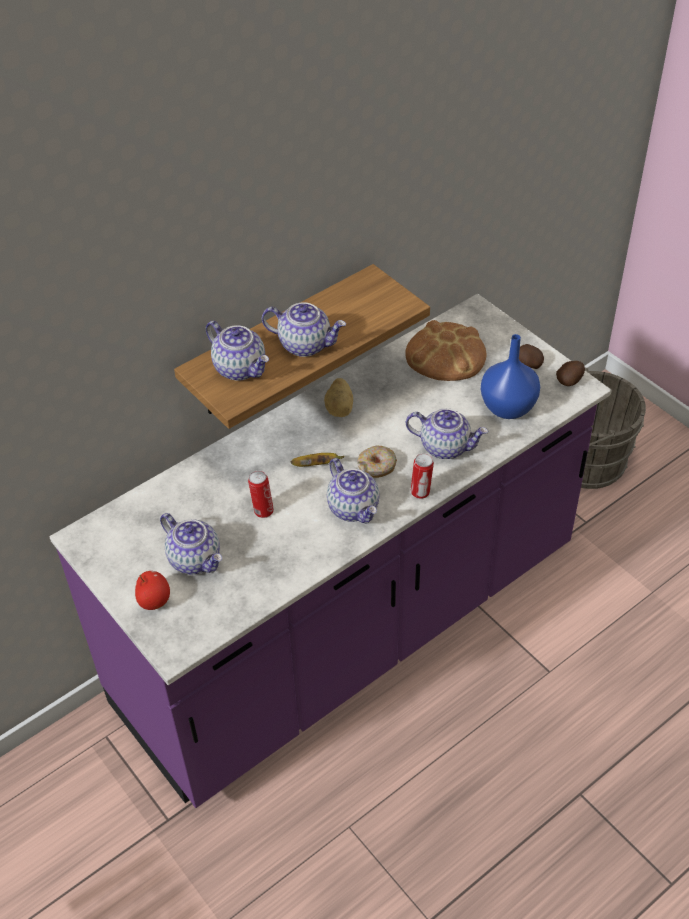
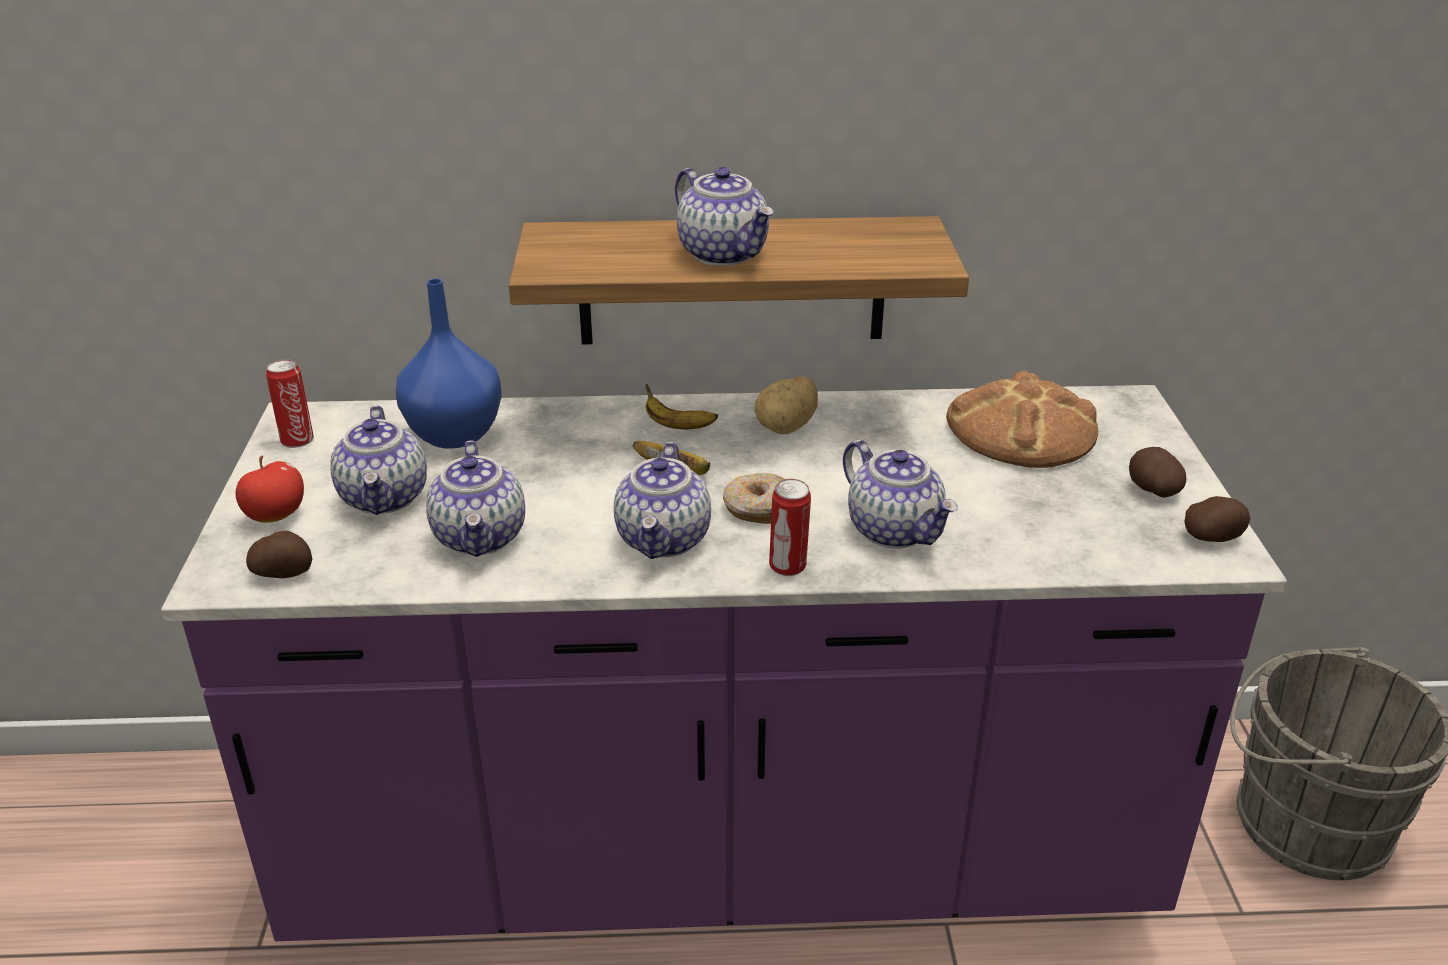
camera: 35 degrees right, 15 degrees down
teapot [206,321,269,381] -> teapot moved to [426,440,525,557]
can [248,471,274,518] -> can moved to [266,360,314,448]
blue vase [481,334,540,419] -> blue vase moved to [396,279,502,449]
none -> potato [246,530,312,578]
none -> banana [646,384,718,429]

